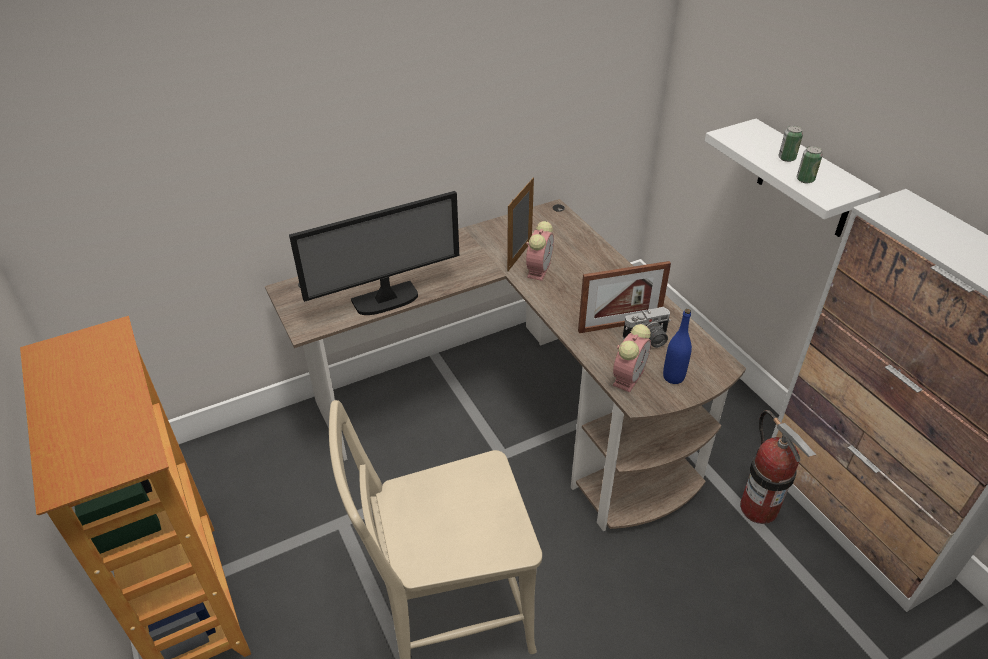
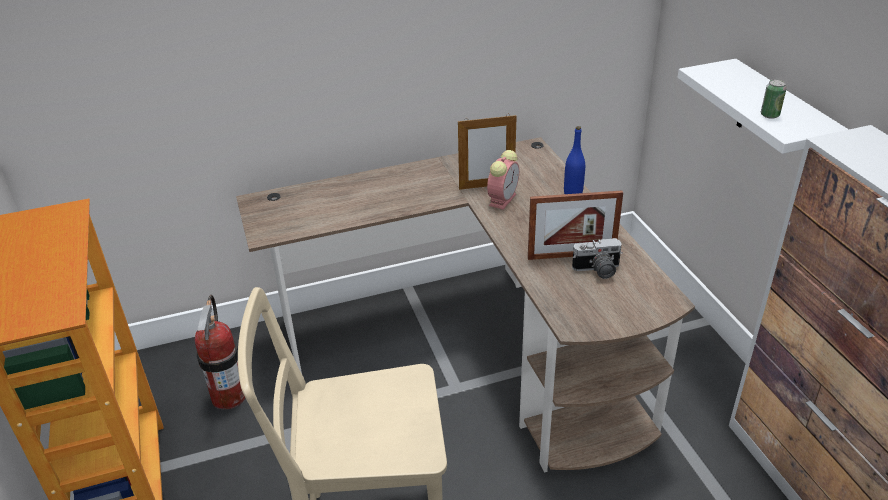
camera: 10 degrees right, 5 degrees down
monitor [289,191,459,315] -> none
picture frame [507,177,534,272] -> picture frame turned 135 degrees counterclockwise [458,114,517,190]
alarm clock [613,324,651,392] -> none
blue bottle [663,309,692,384] -> blue bottle moved to [564,126,585,194]
fire extinguisher [740,410,816,524] -> fire extinguisher moved to [195,295,245,409]
can [778,125,803,162] -> none

